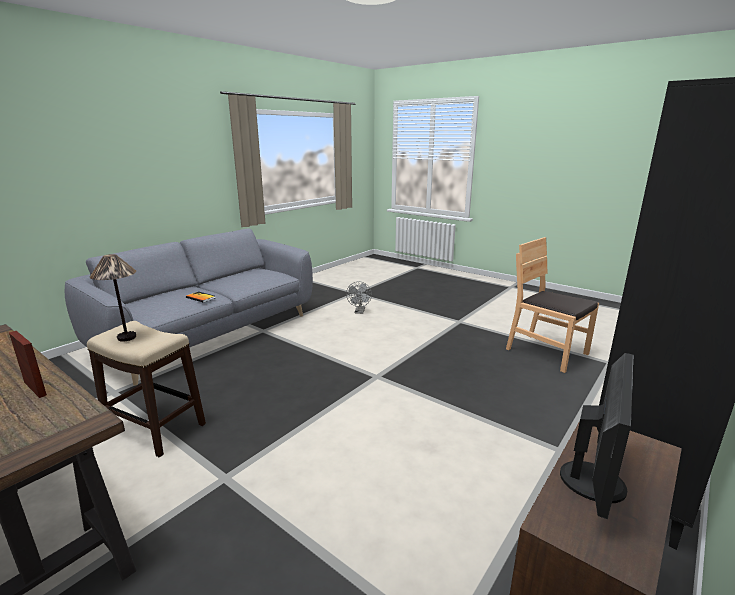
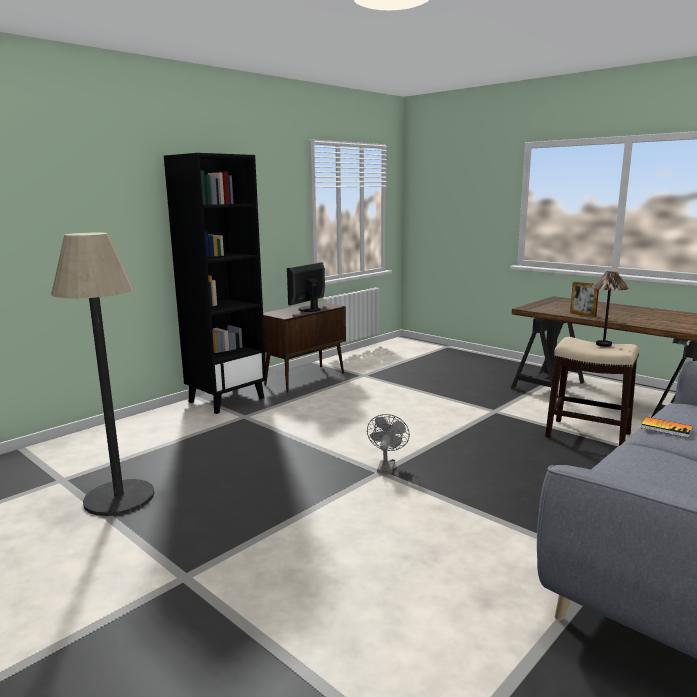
camera: 175 degrees left, 5 degrees down
grey fan [346,281,372,314] -> grey fan moved to [367,414,410,474]
brown chair [506,237,599,373] -> floor lamp [51,233,154,516]

